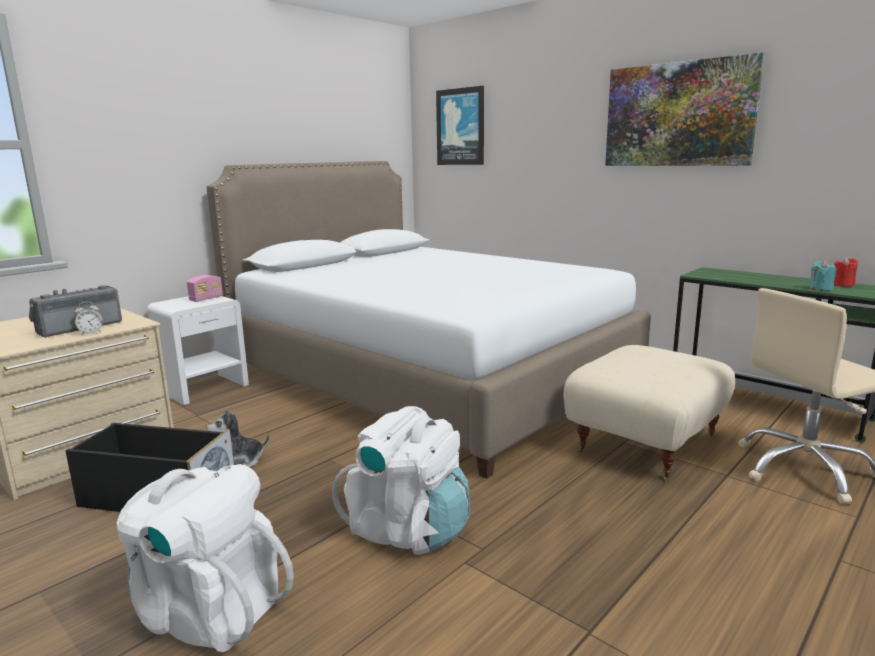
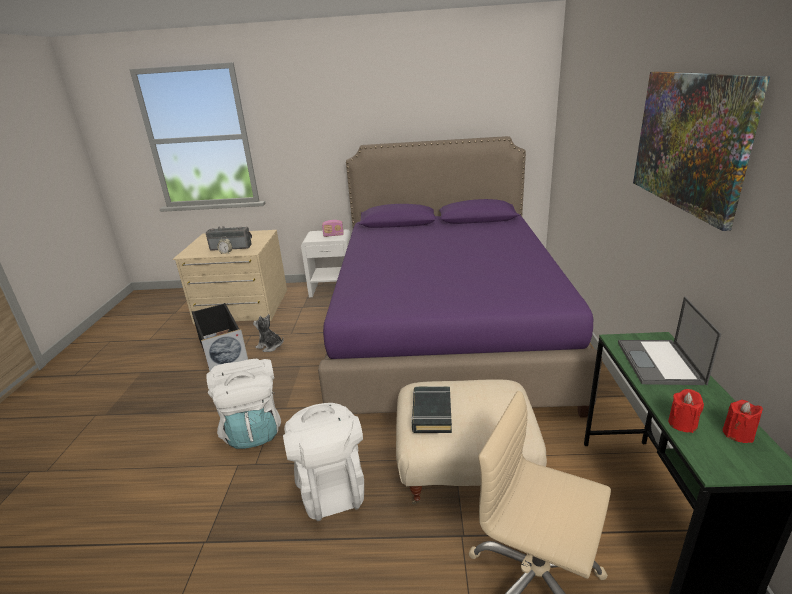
camera: 50 degrees right, 10 degrees up
white backpack [117,464,294,652] -> white backpack moved to [283,403,364,521]
white bed [206,161,651,479] -> purple bed [318,136,602,418]
picture [436,86,484,165] -> none
turquoise candle [810,260,836,291] -> red candle [668,389,704,433]
none -> black book [411,386,452,433]
none -> laptop [618,297,721,385]

